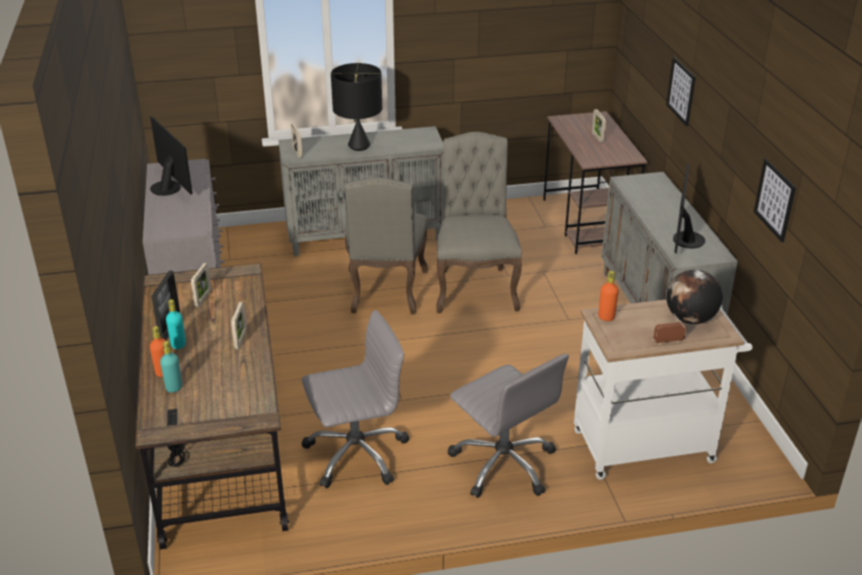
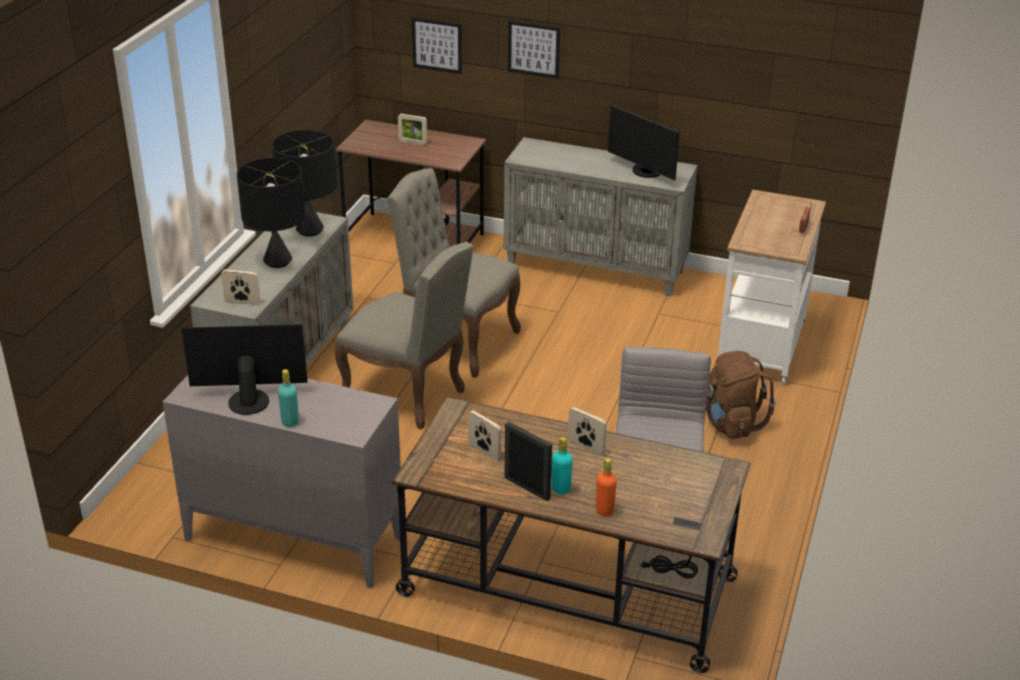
camera: 60 degrees left, 0 degrees up
turquoise bottle [160,341,182,393] -> turquoise bottle moved to [278,369,299,427]
grey office chair [447,354,569,498] -> brown backpack [706,351,776,439]
orange bottle [598,271,619,321] -> none
globe [666,270,722,324] -> none
picture [754,159,796,242] -> picture moved to [412,17,462,74]
none -> black table lamp [272,130,337,237]

